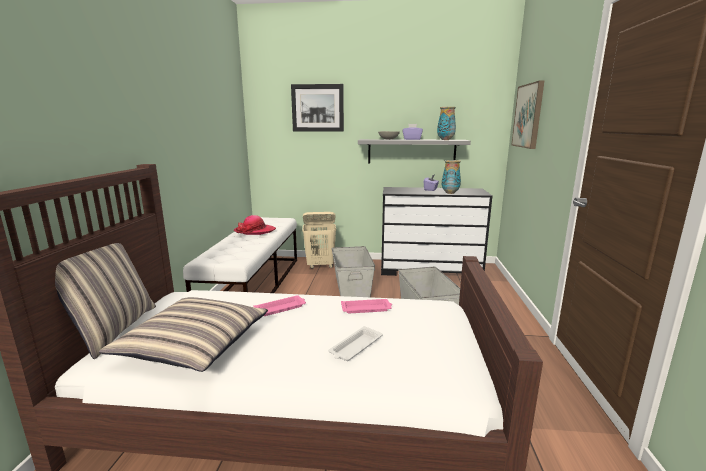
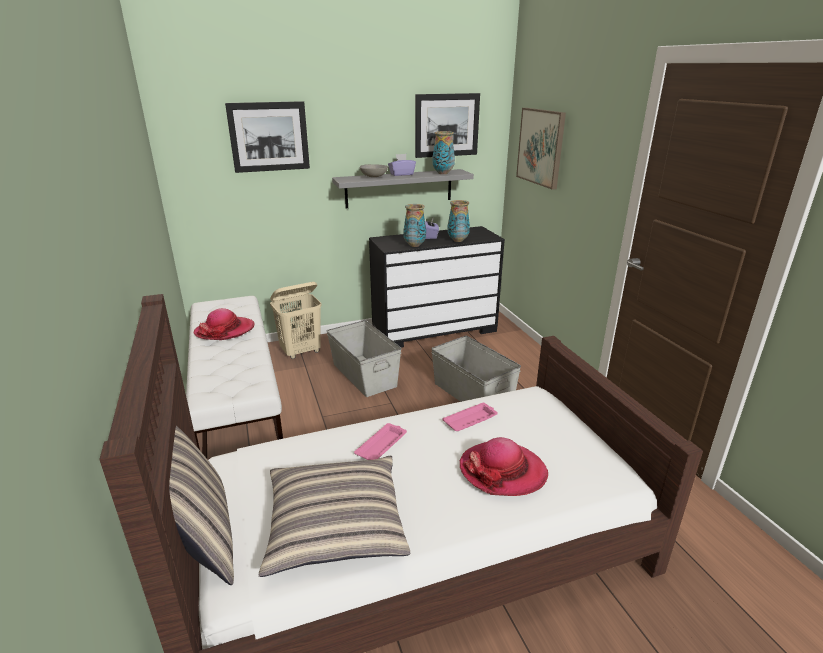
camera: 25 degrees left, 10 degrees up
white tray [329,326,383,361] -> hat [460,437,548,496]
none -> vase [403,204,426,247]
none -> picture [415,93,480,158]

